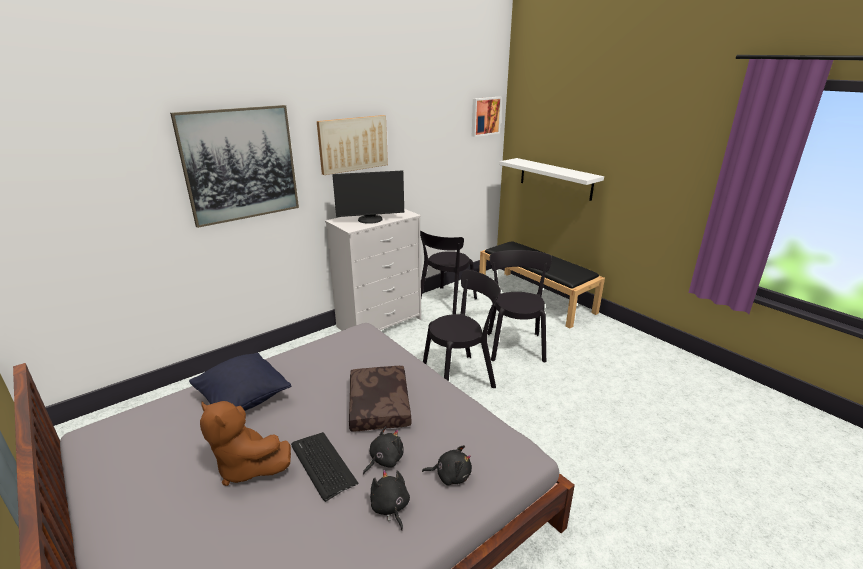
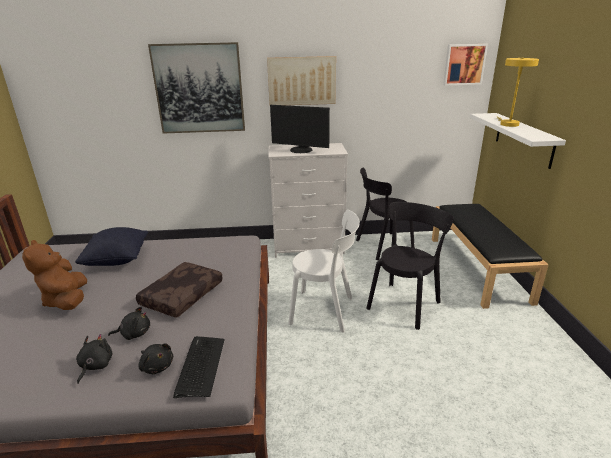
camera: 35 degrees right, 0 degrees up
keyboard [291,432,358,502] -> keyboard moved to [173,336,225,398]
black chair [423,270,501,388] -> white chair [288,210,360,333]
none -> yellow table lamp [496,58,539,127]

